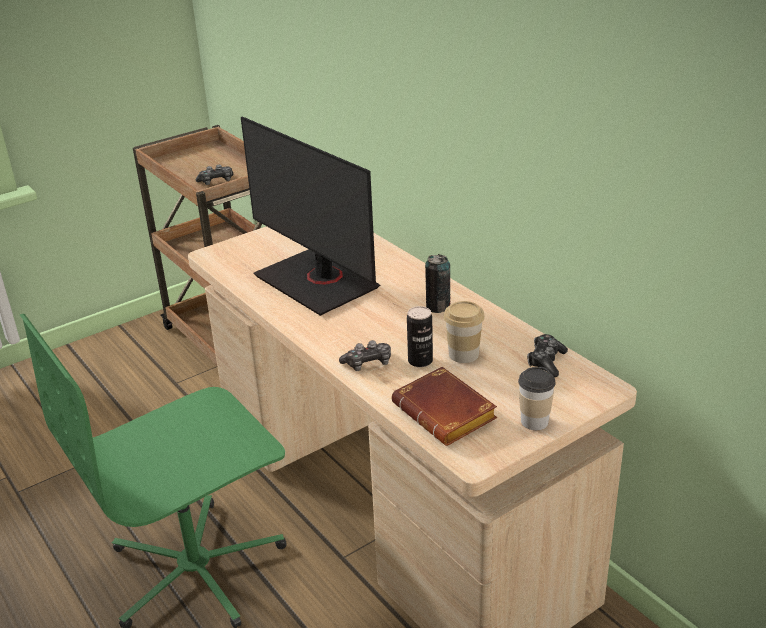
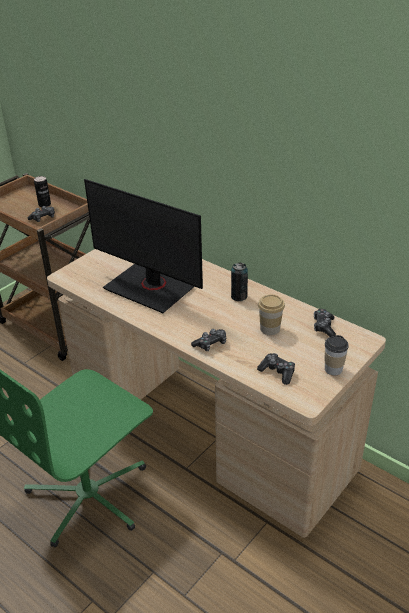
camera: 15 degrees left, 5 degrees up
brown book [392,366,497,446] -> game controller [257,353,295,385]
can [407,306,433,367] -> can moved to [34,176,51,207]

